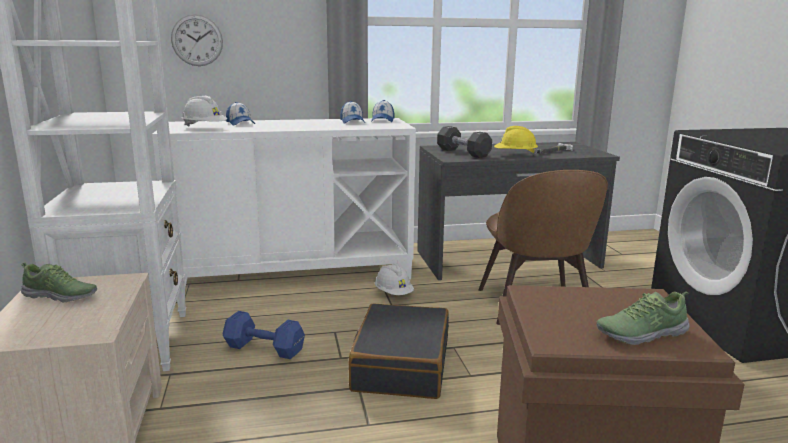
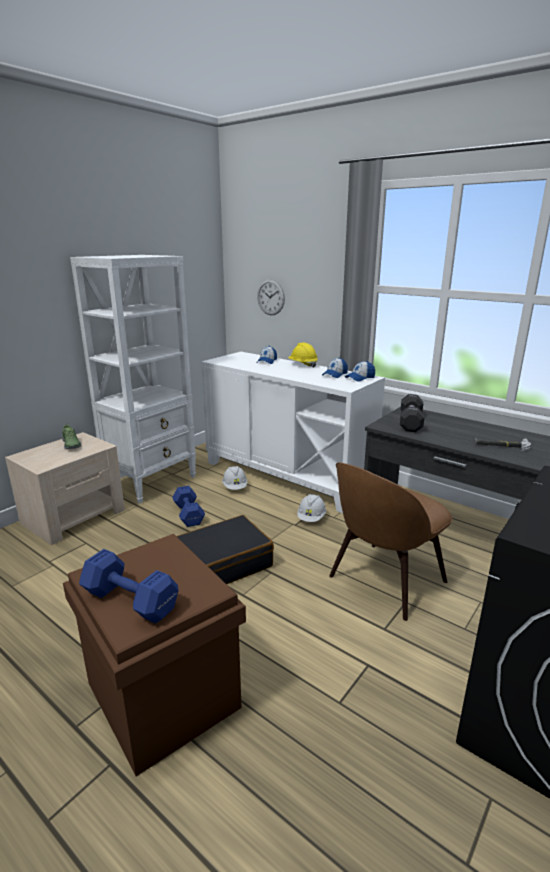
camera: 50 degrees right, 5 degrees up
white hard hat [182,96,227,127] -> white hard hat moved to [222,466,247,490]
yellow hard hat [494,126,538,155] -> yellow hard hat moved to [288,343,318,368]
shoe [597,292,690,345] -> blue dumbbell [79,549,179,623]

